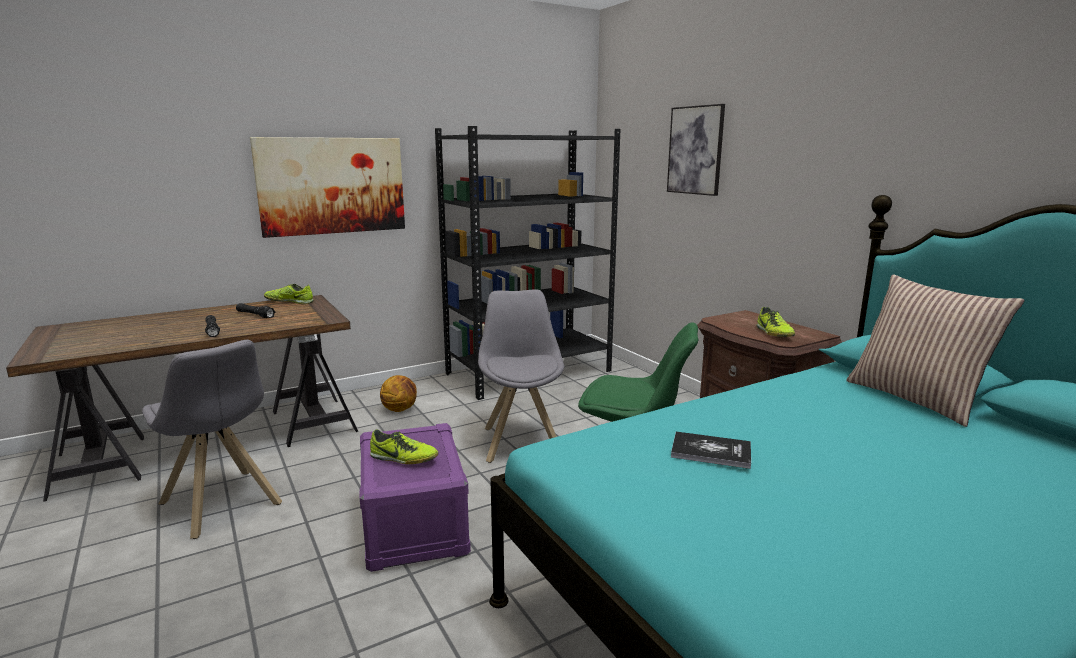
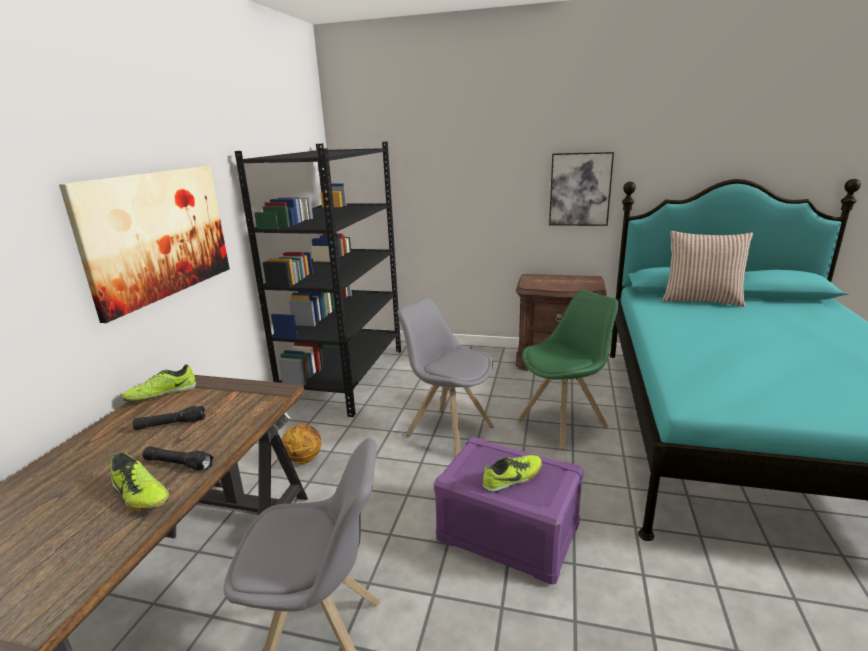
camera: 45 degrees left, 5 degrees up
picture [667,104,725,196] -> picture moved to [549,152,614,226]
book [671,432,751,469] -> none
shoe [756,307,795,337] -> shoe moved to [110,452,170,511]

